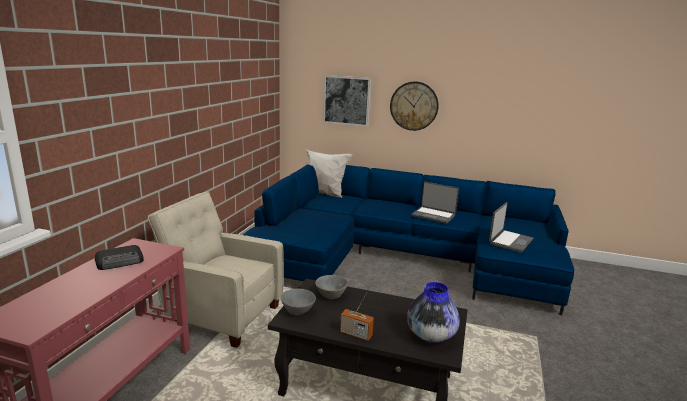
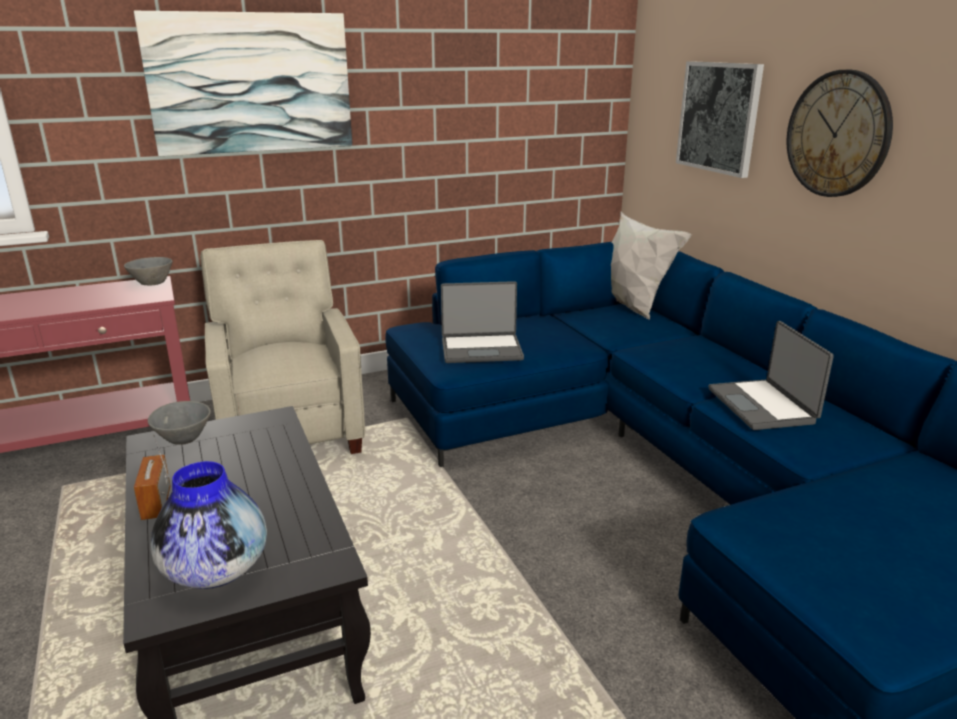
camera: 50 degrees right, 5 degrees up
radio [95,245,144,270] -> none
grey bowl [315,275,348,299] -> grey bowl moved to [124,257,173,285]
laptop [489,202,534,253] -> laptop moved to [441,281,524,363]
none -> picture [134,11,352,156]

